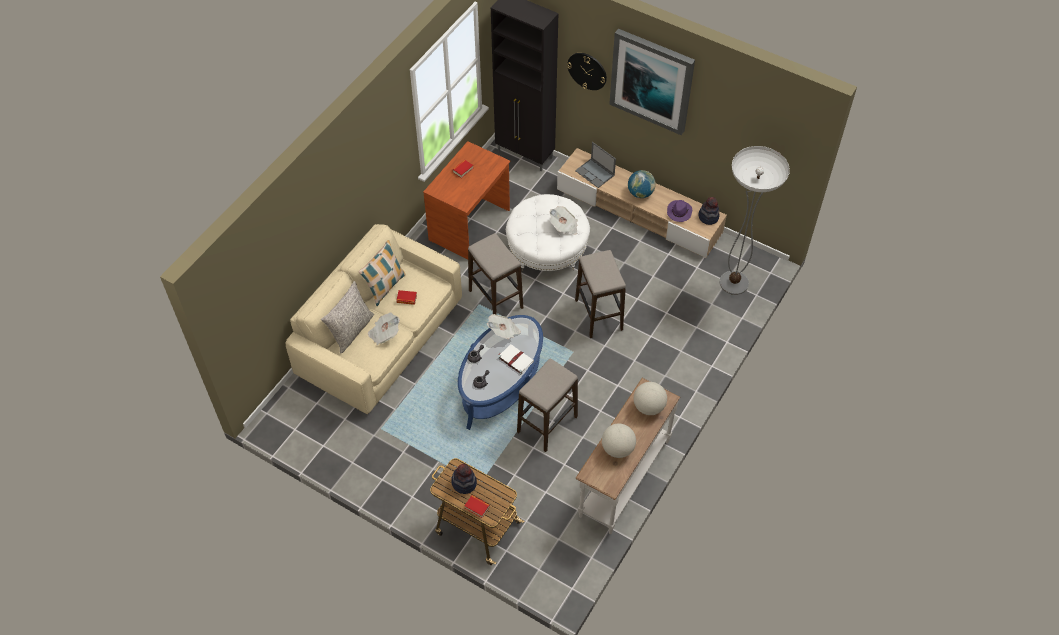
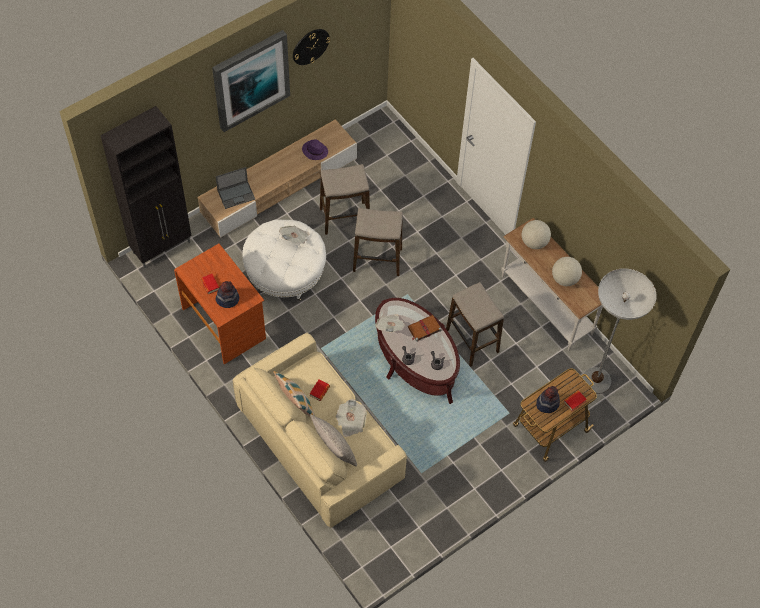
camera: 70 degrees left, 5 degrees up
blue coffee table [458,315,543,430] -> brown coffee table [375,298,460,404]
stool [468,233,523,314] -> stool moved to [320,164,370,235]
white book [498,344,534,375] -> brown book [408,315,441,342]
wall clock [567,53,607,90] -> wall clock moved to [293,29,330,65]
globe [628,170,656,198] -> none
hat [698,197,720,225] -> hat moved to [215,281,239,308]
floor lamp [720,146,790,295] -> floor lamp moved to [582,269,657,394]

